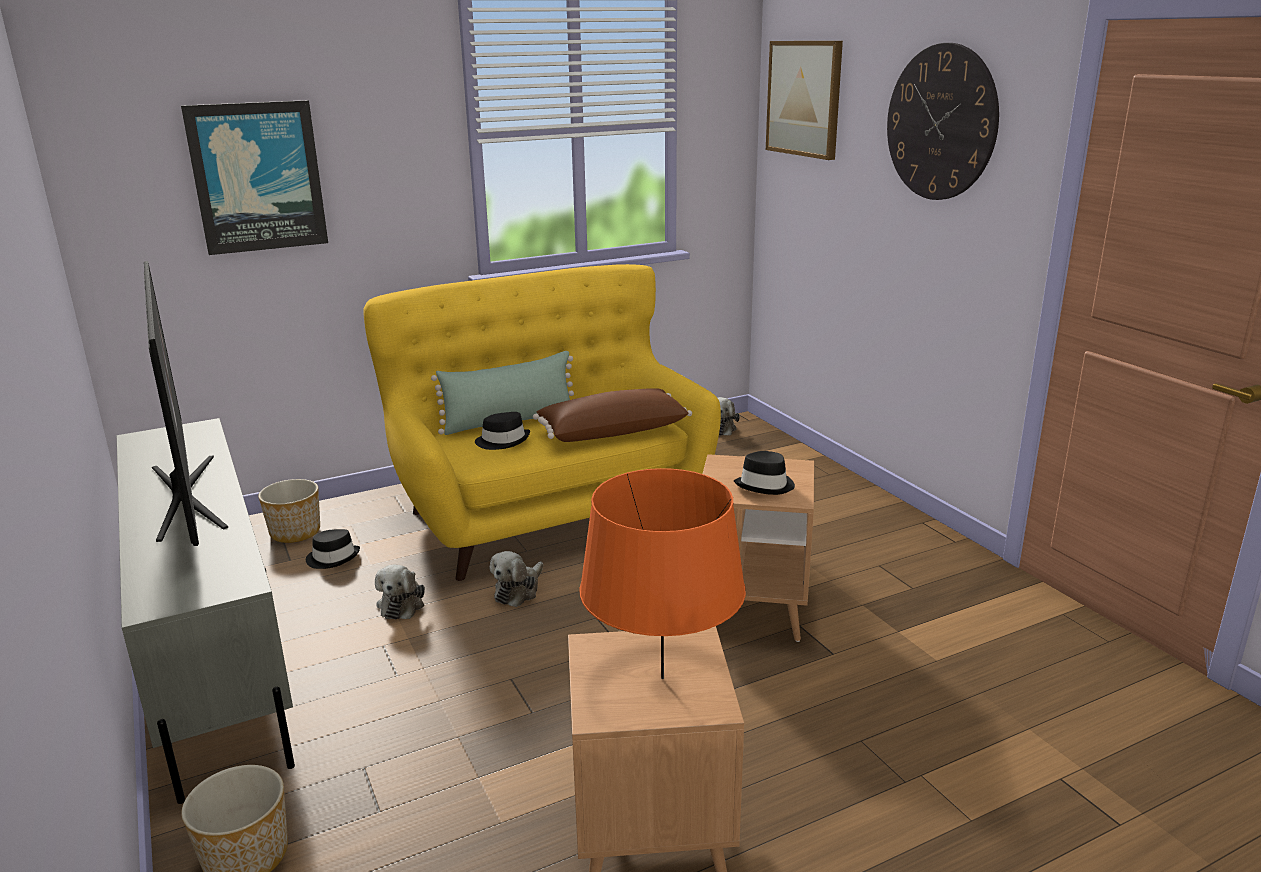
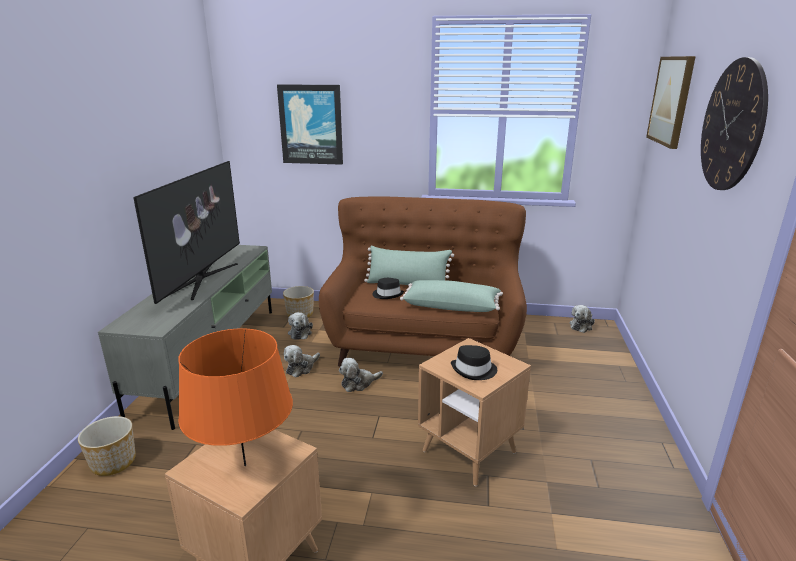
camera: 35 degrees right, 0 degrees up
black hat [306,529,360,569] -> plush toy [288,312,313,340]
yellow sofa [364,264,721,581] -> brown sofa [319,197,527,367]
brown pillow [533,388,692,442] -> green pillow [400,280,503,312]

